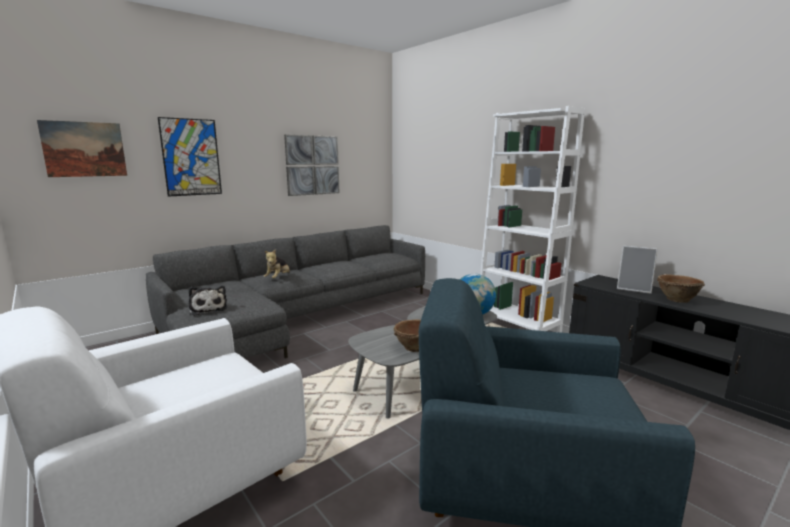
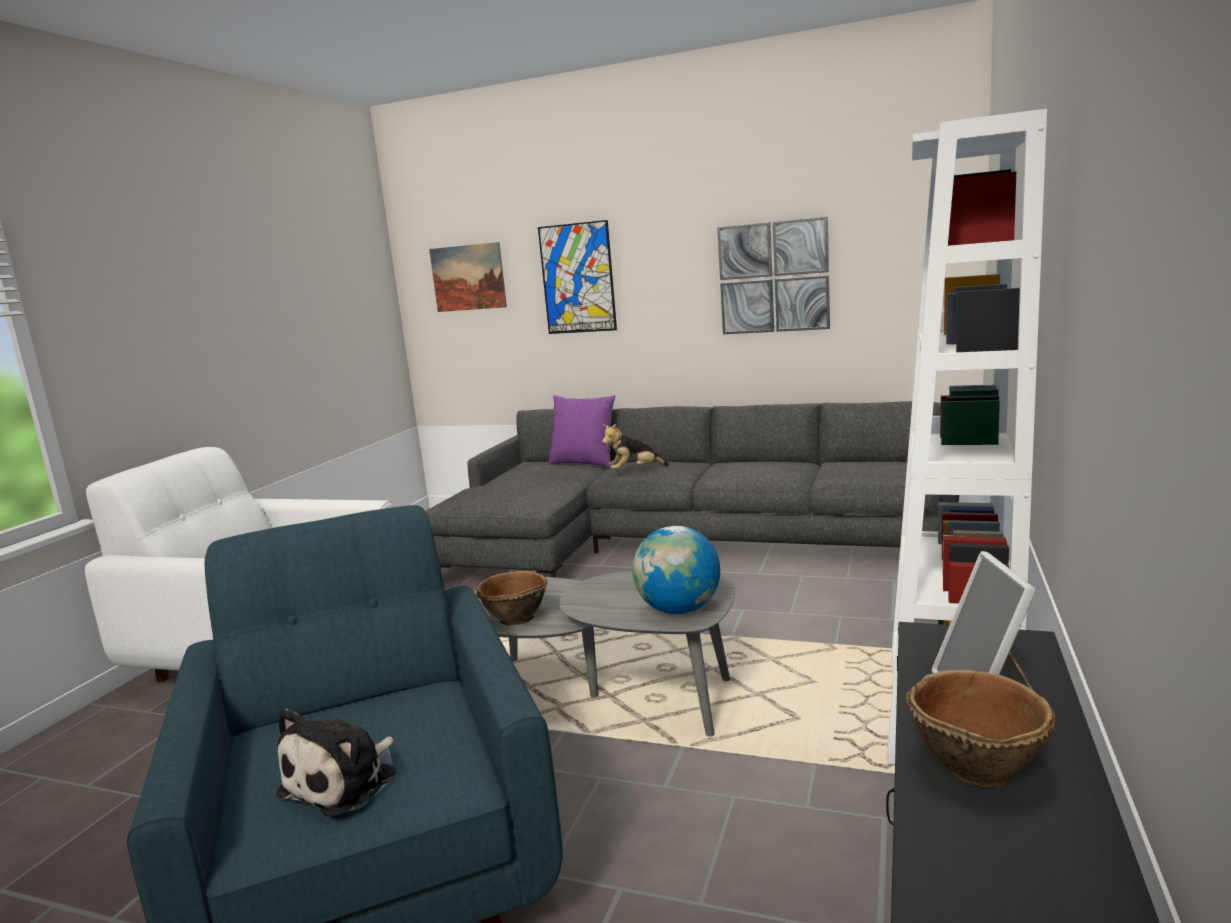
camera: 60 degrees right, 0 degrees up
plush toy [188,286,227,316] -> plush toy moved to [276,708,396,816]
none -> purple pillow [548,395,615,468]

